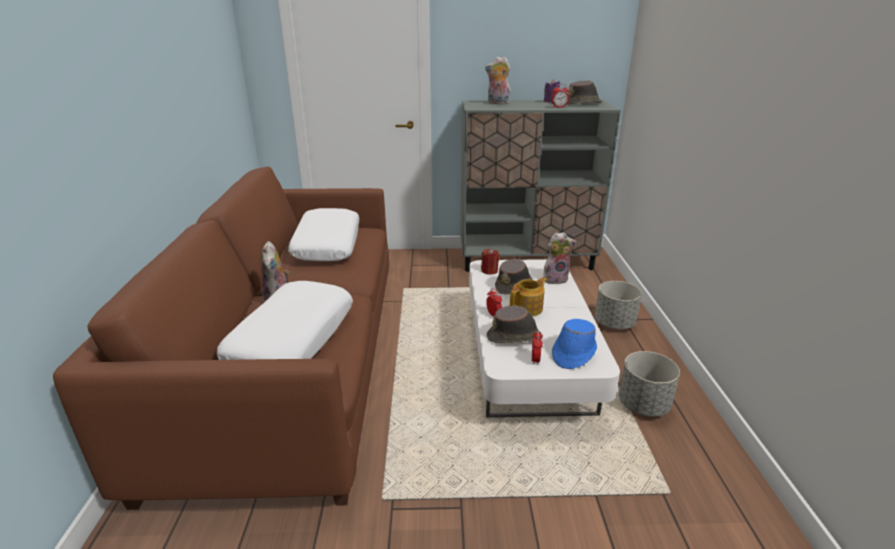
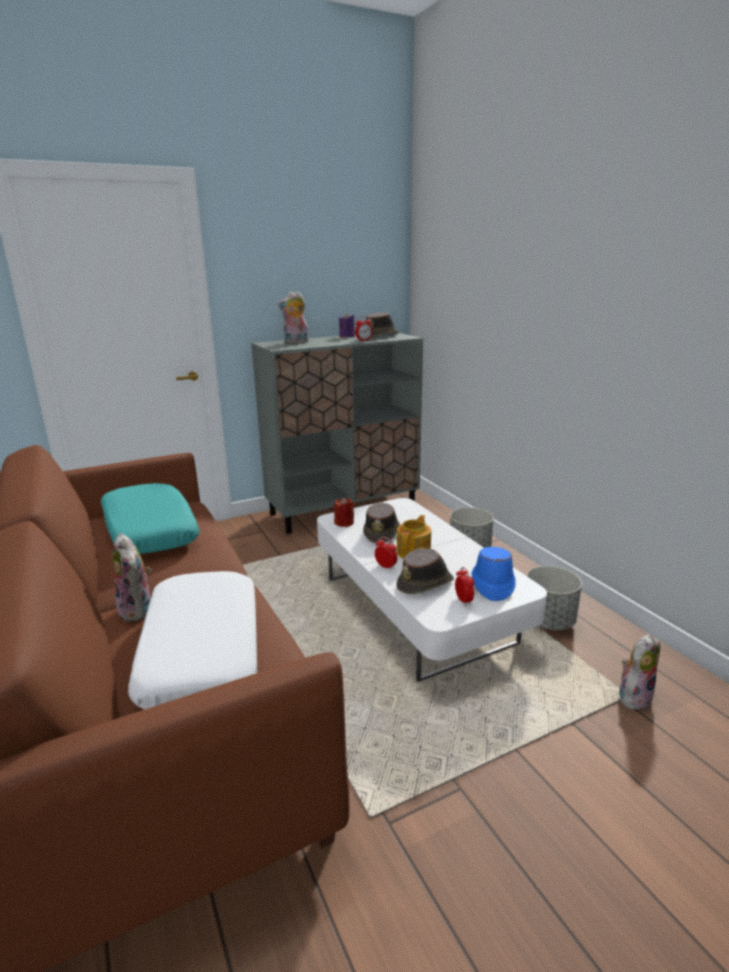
camera: 25 degrees left, 5 degrees down
white pillow [288,208,359,261] -> turquoise pillow [101,483,199,554]
plush toy [543,232,576,284] -> plush toy moved to [619,634,660,712]

